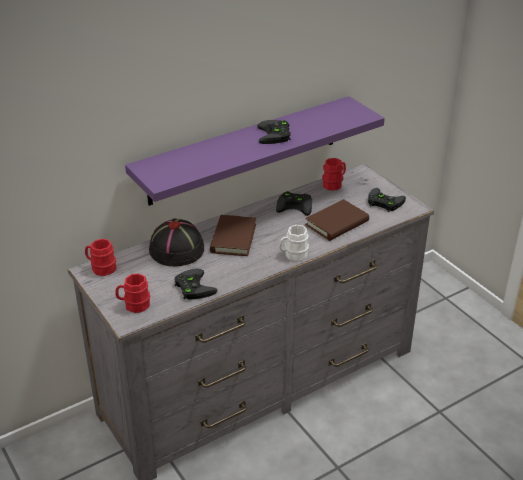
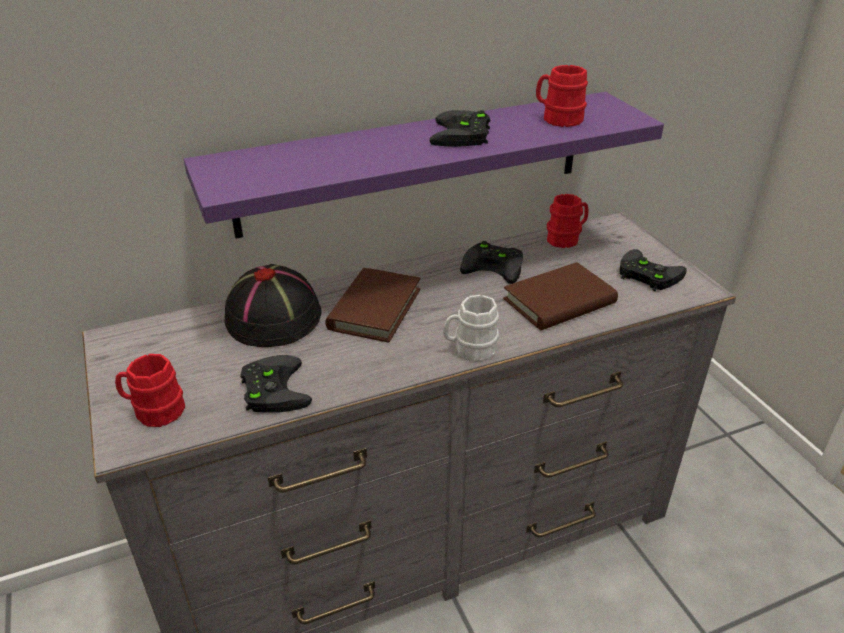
camera: 10 degrees right, 0 degrees up
red mug [85,239,117,276] -> red mug moved to [536,65,588,127]

